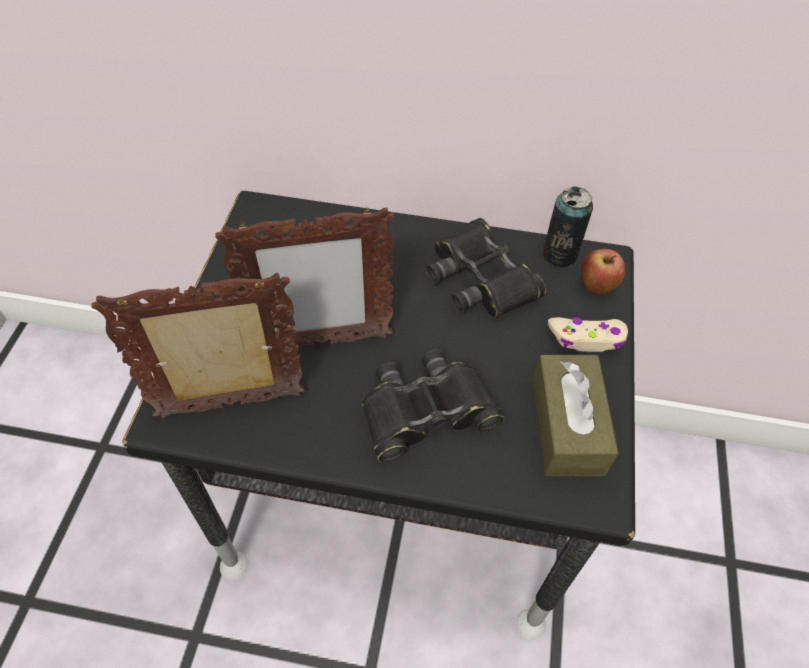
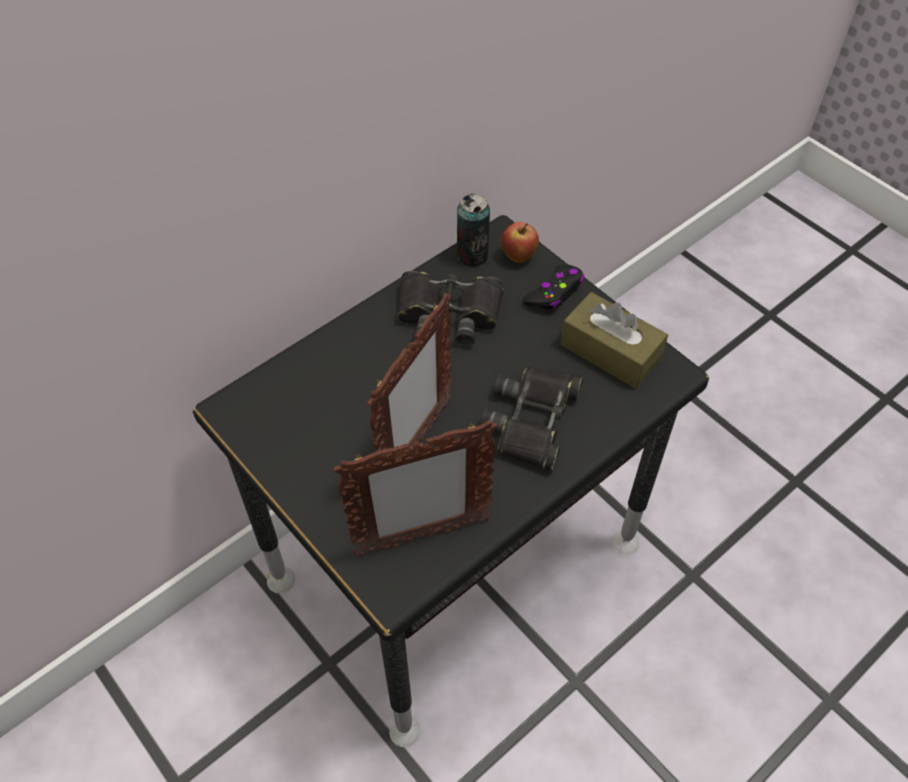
camera: 50 degrees left, 0 degrees up
picture frame [92,273,305,418] -> picture frame turned 135 degrees counterclockwise [333,420,498,557]
beige game controller [548,317,628,352] -> black game controller [522,264,585,309]

